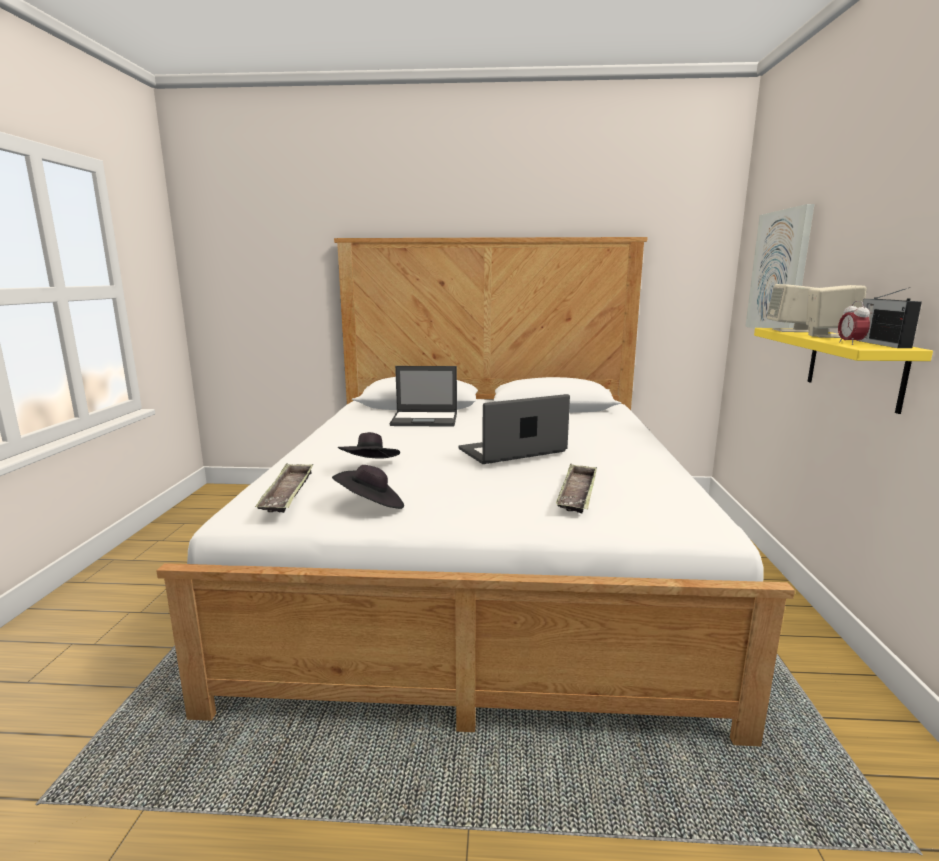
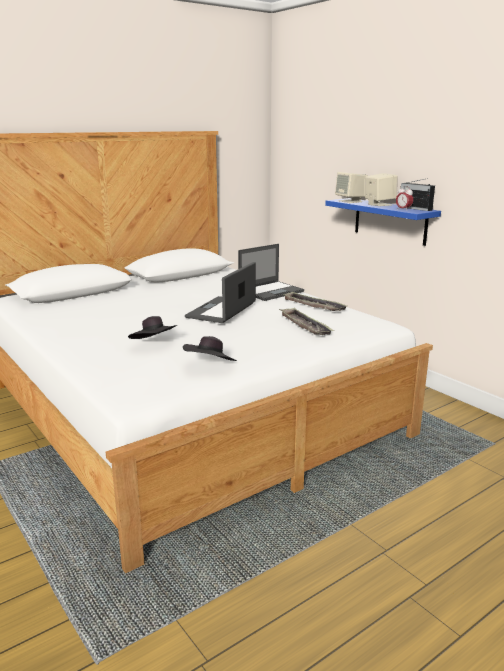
camera: 40 degrees left, 5 degrees up
tray [255,463,313,513] -> tray moved to [282,292,347,311]
laptop [390,366,457,426] -> laptop moved to [238,244,304,301]
picture [745,204,815,329] -> none
yellow shelf [754,328,933,414] -> blue shelf [325,198,441,246]

